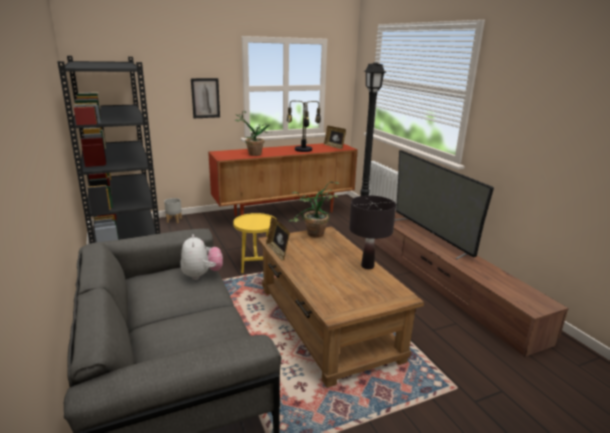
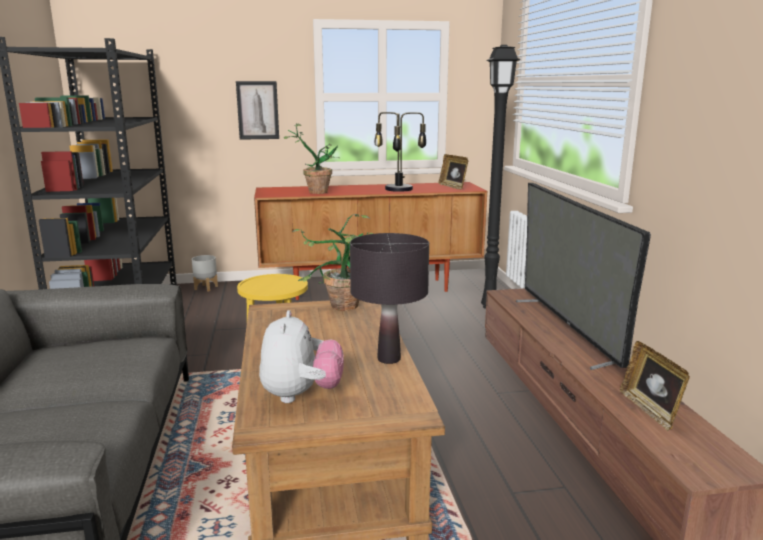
camera: 15 degrees right, 5 degrees down
plush toy [180,234,223,280] -> plush toy moved to [259,310,344,403]
picture frame [266,217,290,261] -> picture frame moved to [620,341,690,431]

